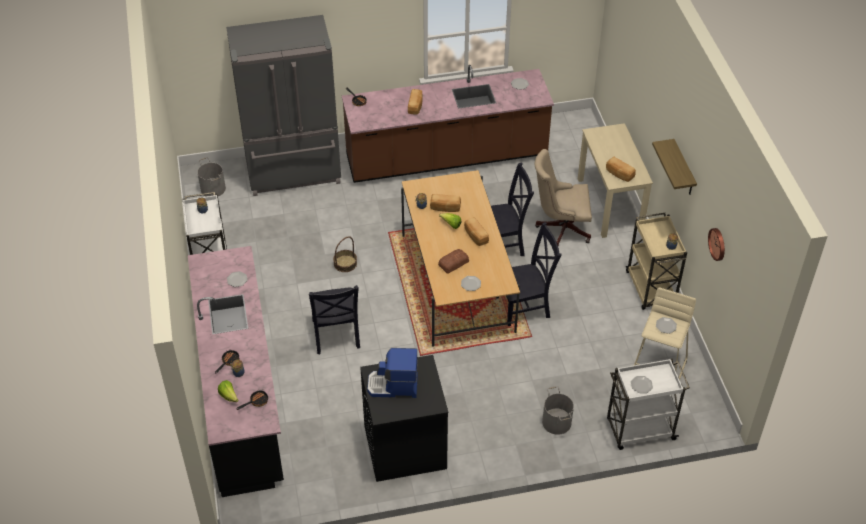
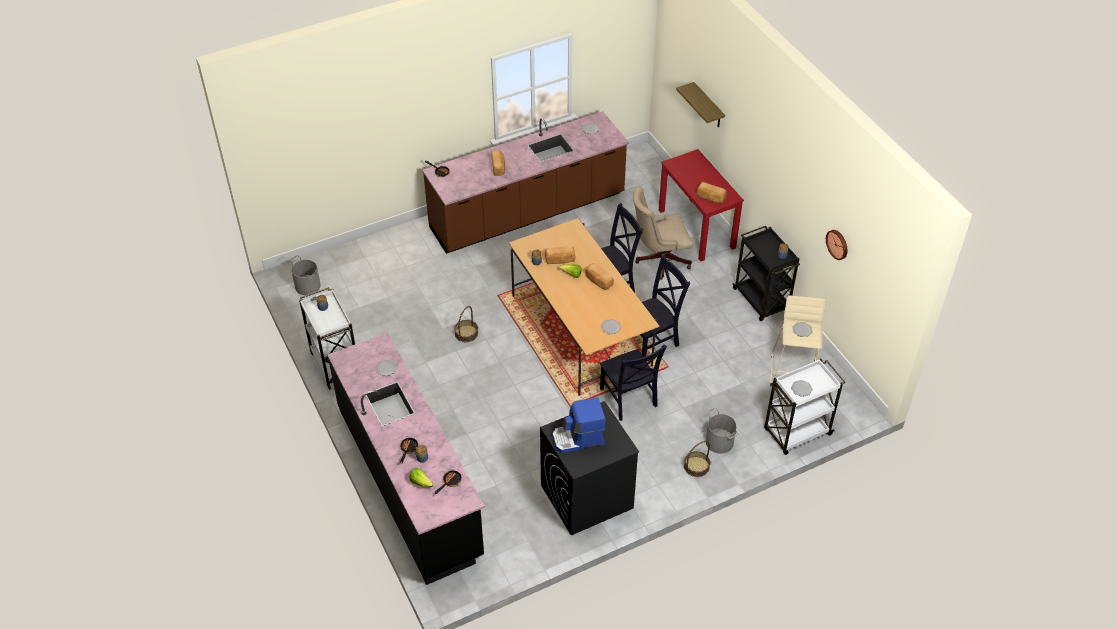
camera: 15 degrees left, 0 degrees up
grey fridge [226,15,341,196] -> none
black chair [309,285,360,354] -> black chair moved to [600,344,667,421]
bread [438,249,469,274] -> none
beige desk [578,123,653,238] -> red desk [659,149,744,261]
beige cart [626,213,687,310] -> black cart [733,226,800,321]
shelf [652,139,697,195] -> shelf moved to [676,82,725,127]
none -> basket [684,441,710,477]

